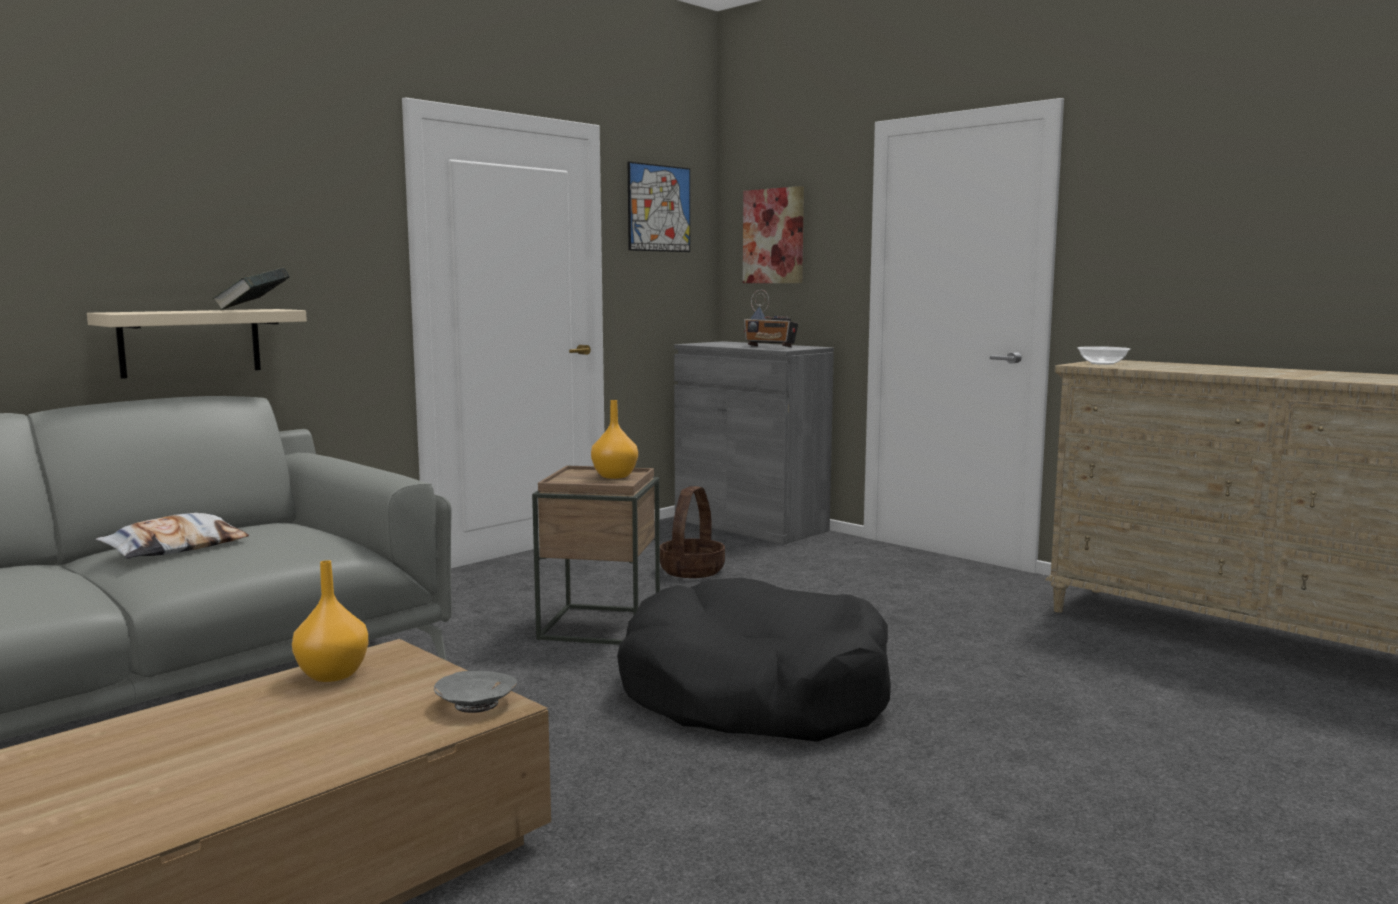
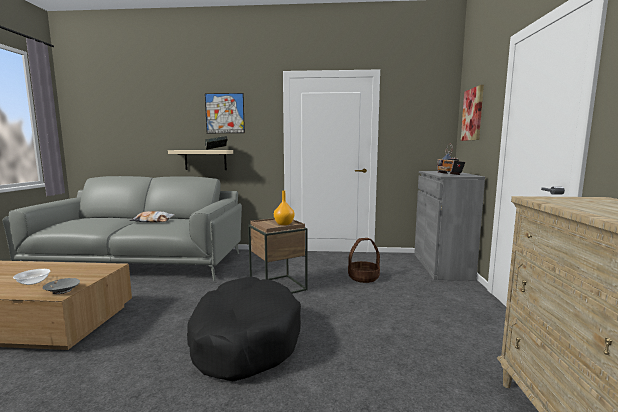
camera: 50 degrees right, 0 degrees up
orange vase [292,560,368,682] -> none
picture [628,162,690,252] -> picture moved to [205,93,245,133]
bowl [1078,346,1130,365] -> bowl moved to [13,269,50,285]

